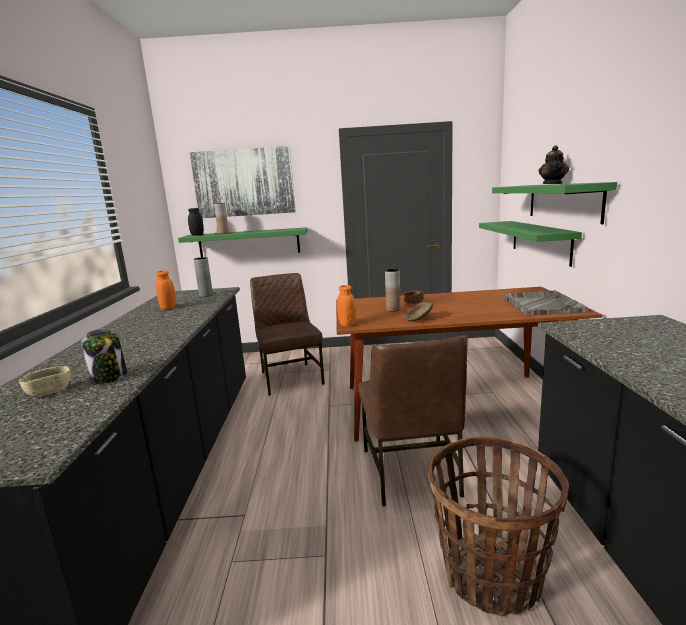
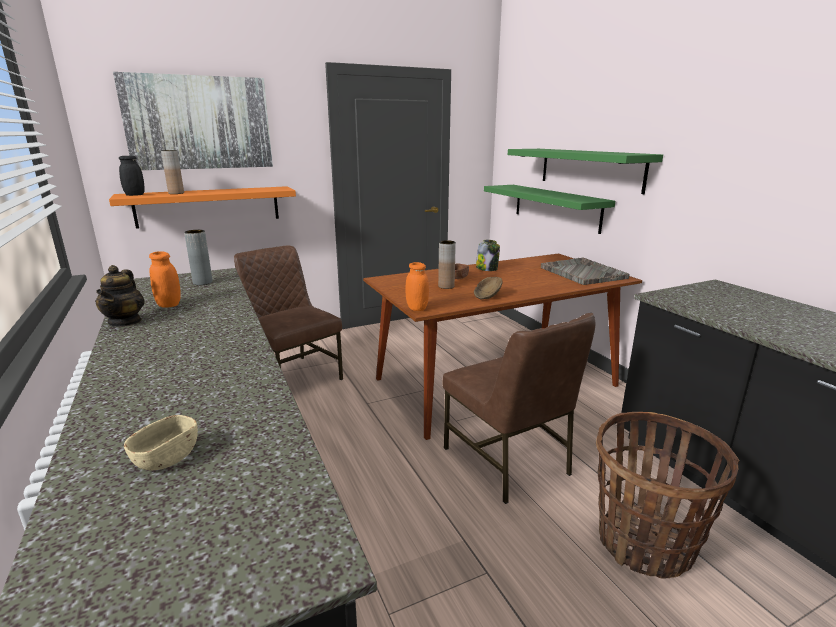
camera: 25 degrees left, 5 degrees up
jar [81,329,127,383] -> jar moved to [476,240,500,271]
green shelf [178,227,308,257] -> orange shelf [109,186,296,229]
teapot [539,145,569,184] -> teapot moved to [95,265,145,327]

